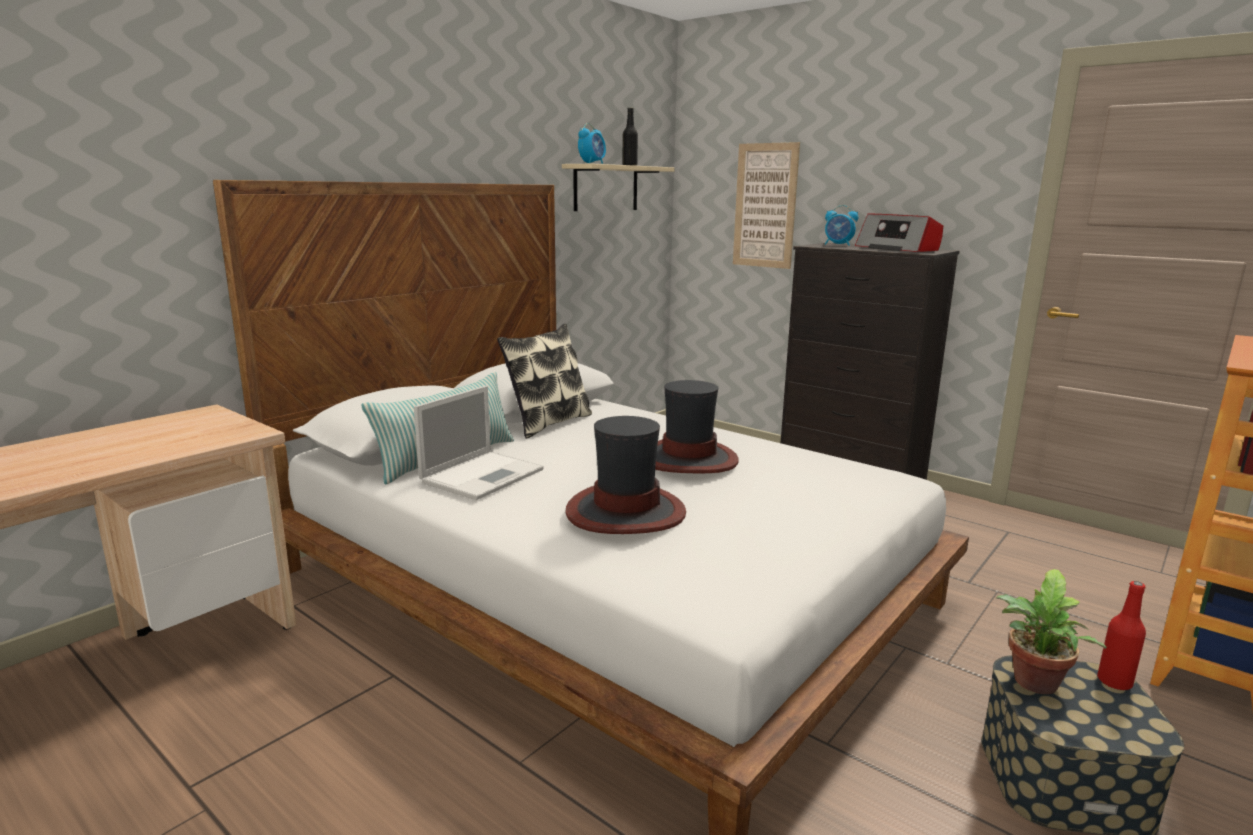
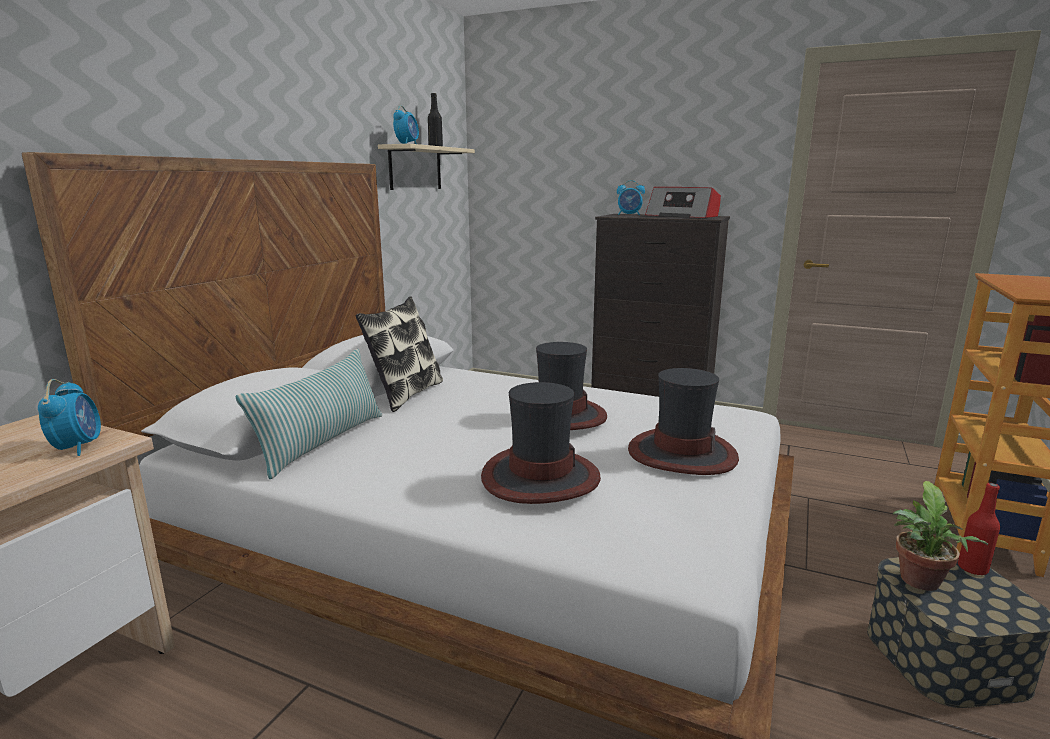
camera: 15 degrees left, 0 degrees up
laptop [414,386,544,500] -> none
picture [733,142,800,269] -> none
none -> alarm clock [38,379,101,456]
none -> hat [628,368,739,475]

